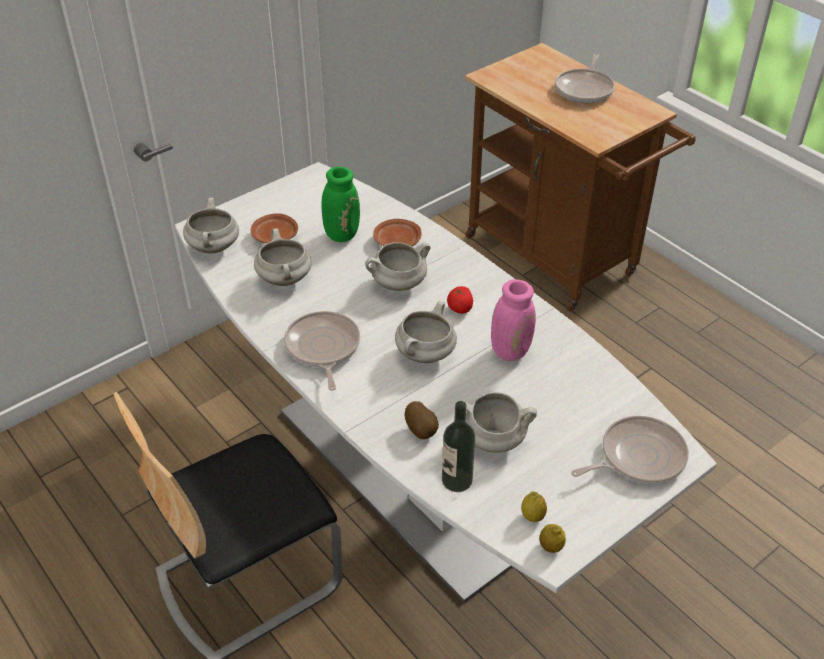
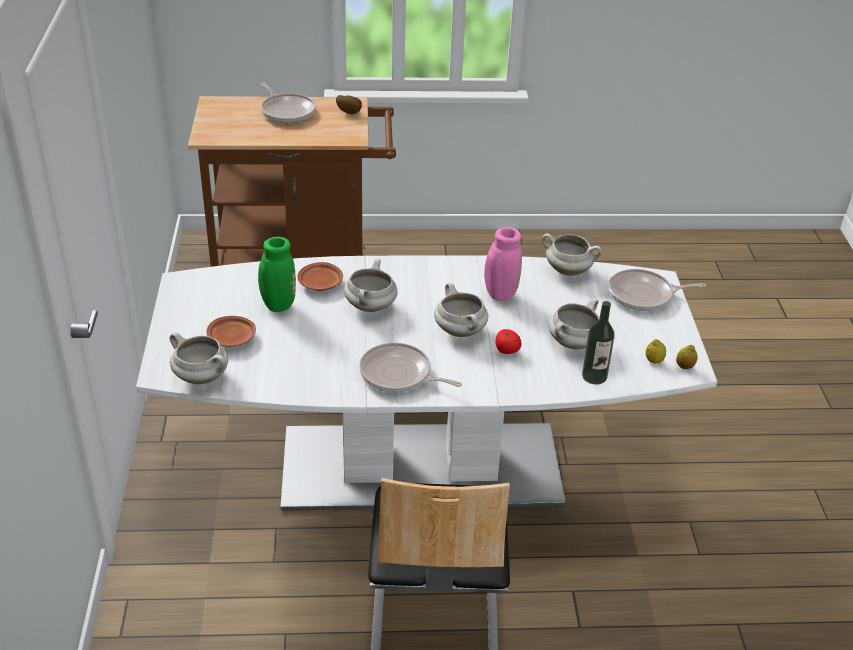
camera: 55 degrees left, 5 degrees down
white cooking pot [254,228,311,286] -> white cooking pot moved to [542,233,602,276]
potato [405,401,439,439] -> potato moved to [336,95,362,114]
tomato [447,286,473,314] -> tomato moved to [495,329,521,354]
frying pan [571,416,689,484] -> frying pan turned 105 degrees counterclockwise [608,269,706,311]

